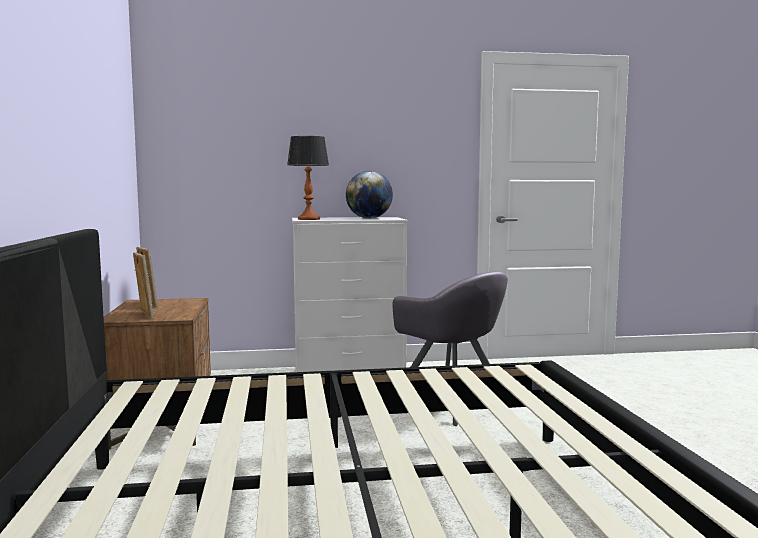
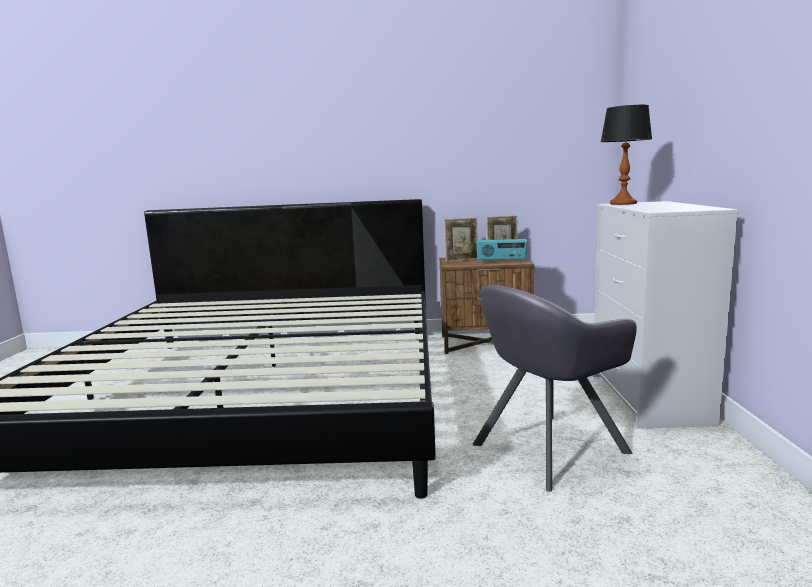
camera: 100 degrees right, 5 degrees up
globe [346,171,393,219] -> none
none -> radio [476,239,528,263]

